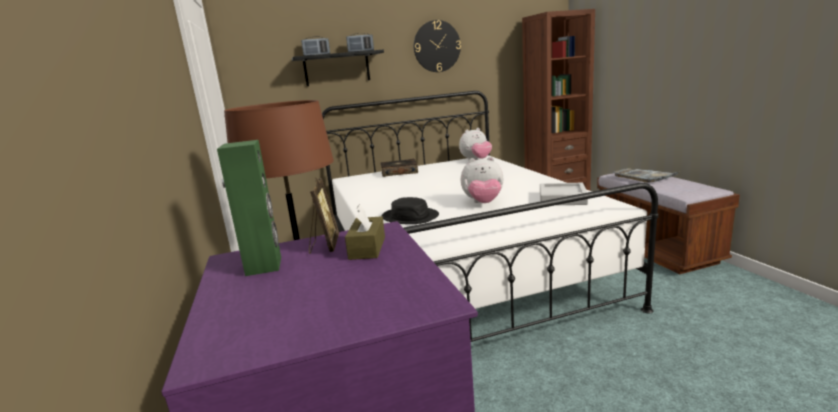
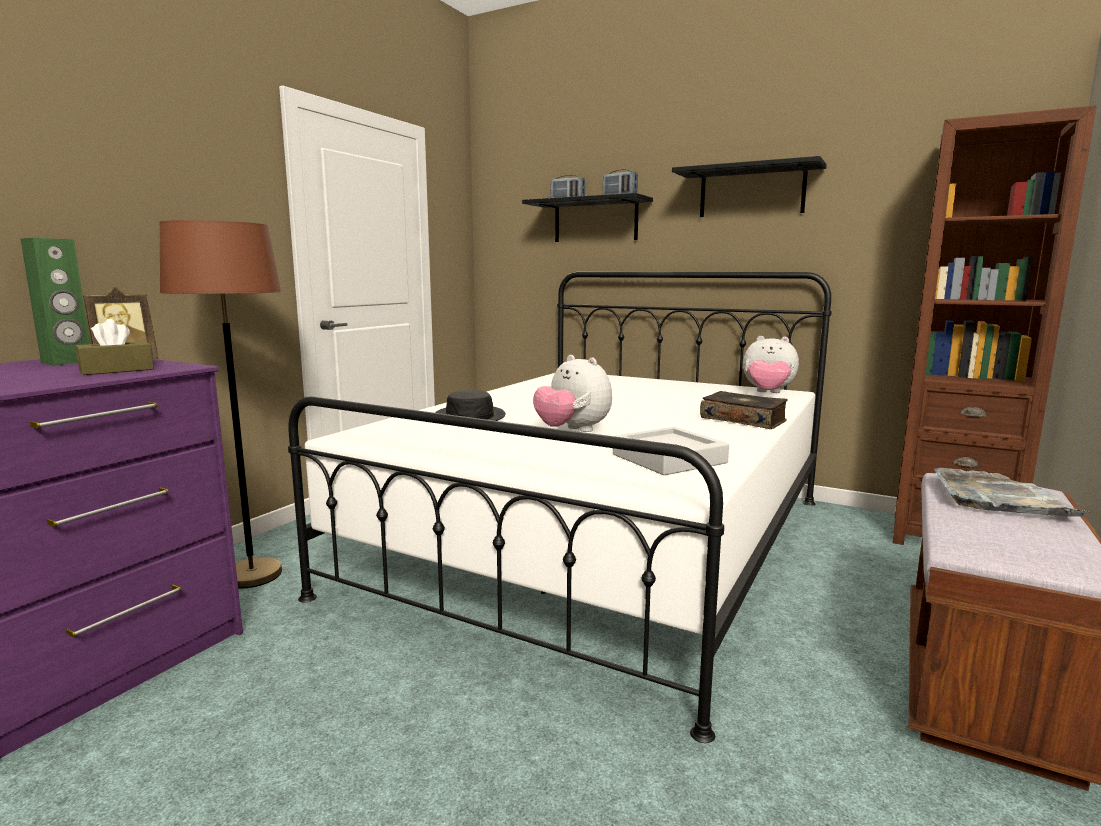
camera: 45 degrees right, 5 degrees down
book [381,159,418,177] -> book moved to [700,391,788,429]
wall clock [414,20,461,72] -> black shelf [672,156,827,217]

